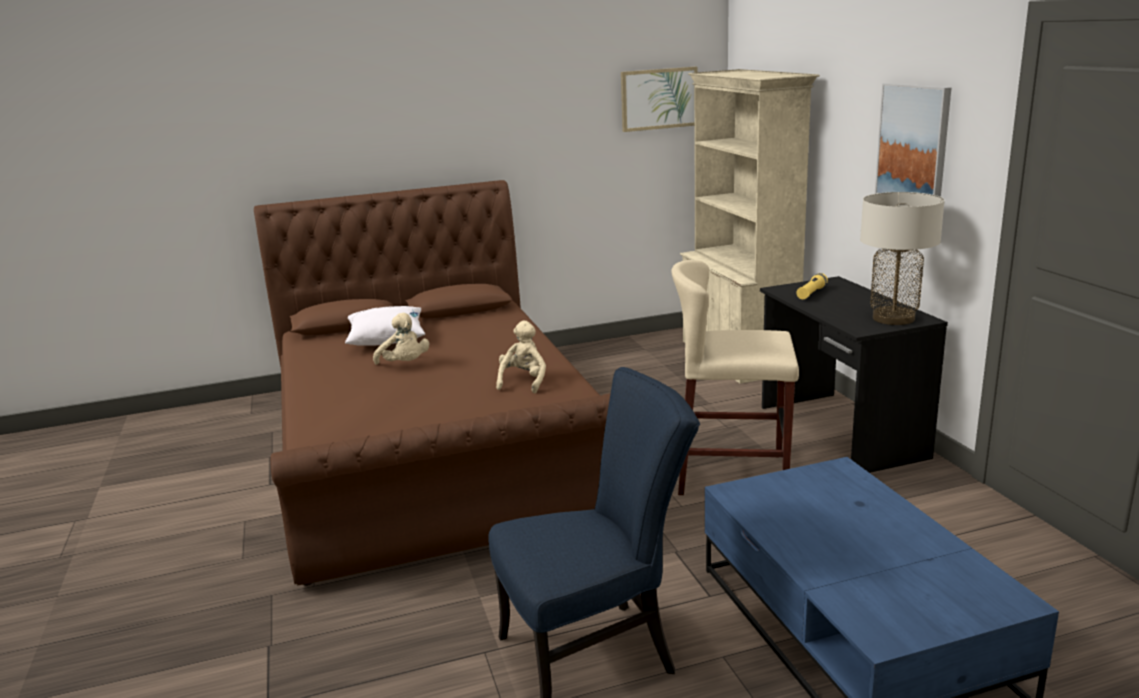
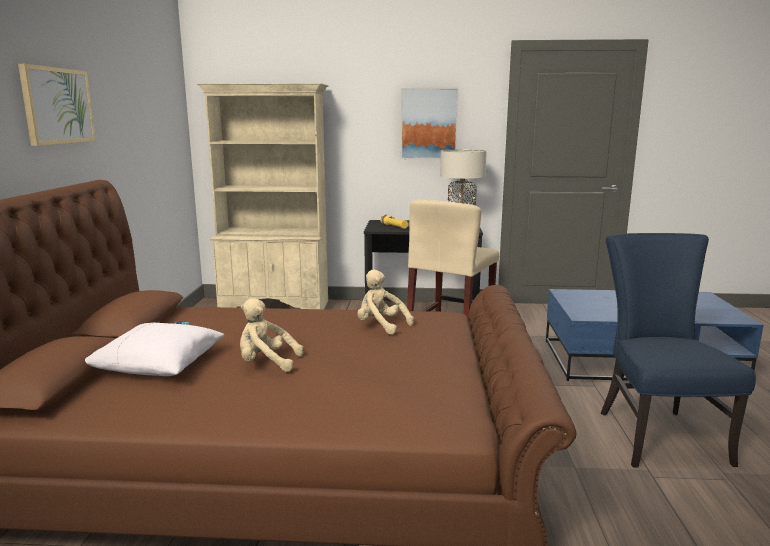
camera: 70 degrees left, 5 degrees down
beige plush toy [373,313,429,364] -> beige plush toy turned 150 degrees counterclockwise [240,298,304,372]
picture [621,67,697,132] -> picture moved to [18,64,96,146]

